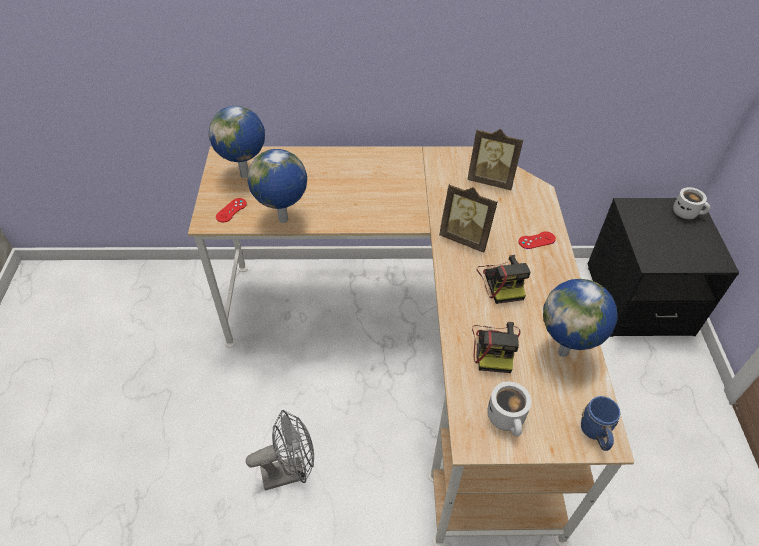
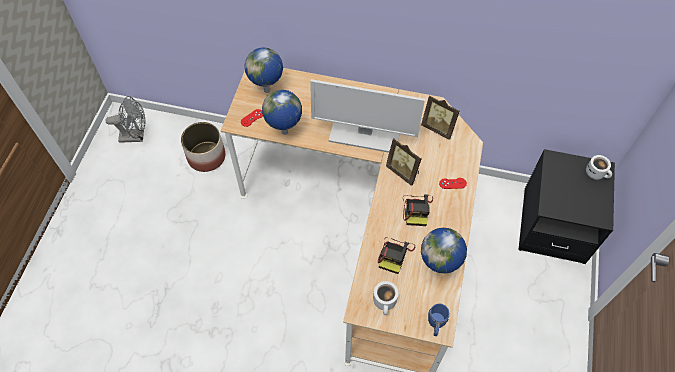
camera: 15 degrees right, 10 degrees up
grey fan [246,410,314,491] -> grey fan moved to [105,96,145,143]
none -> planter [181,122,225,172]
none -> monitor [310,79,425,153]

